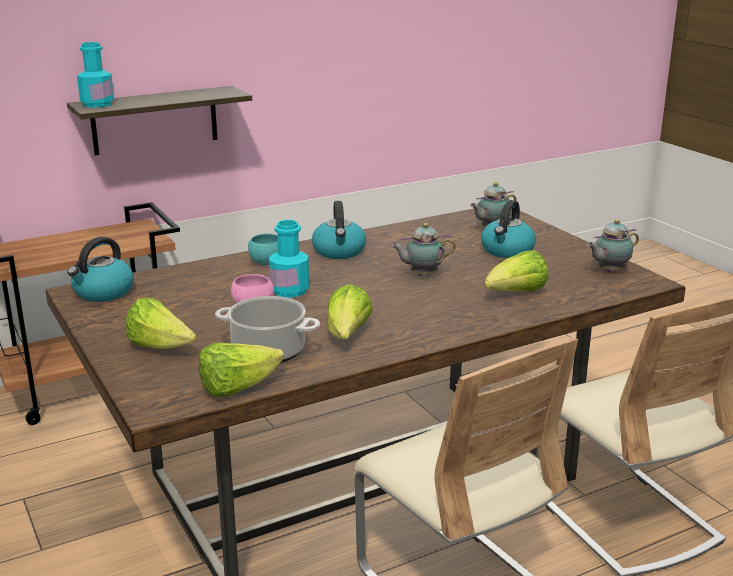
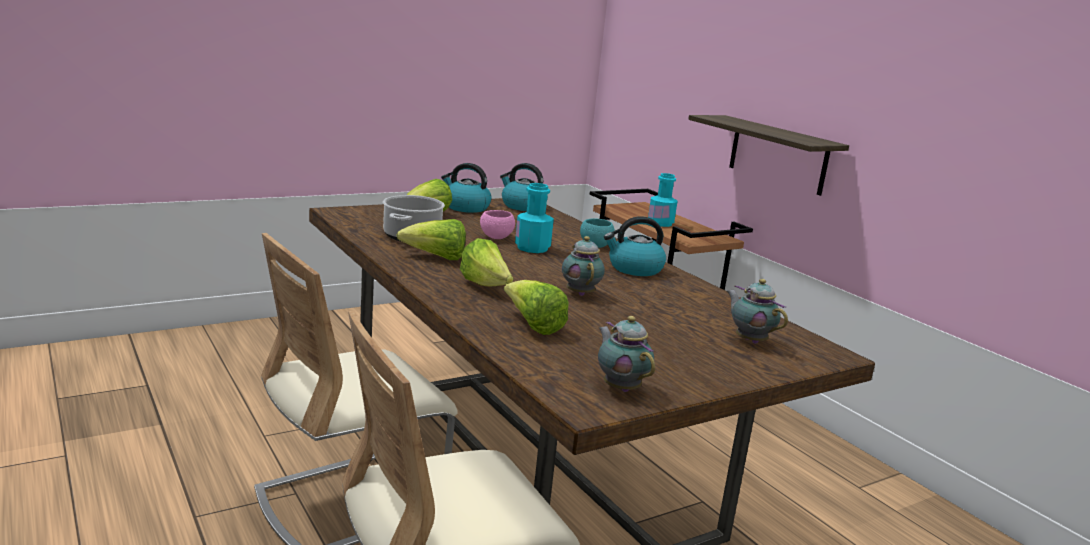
camera: 85 degrees right, 5 degrees down
turquoise bottle [77,42,114,107] -> turquoise bottle moved to [648,173,678,227]
lettuce [199,343,284,397] -> lettuce moved to [460,238,513,286]
kettle [481,200,536,258] -> kettle moved to [441,163,492,213]

